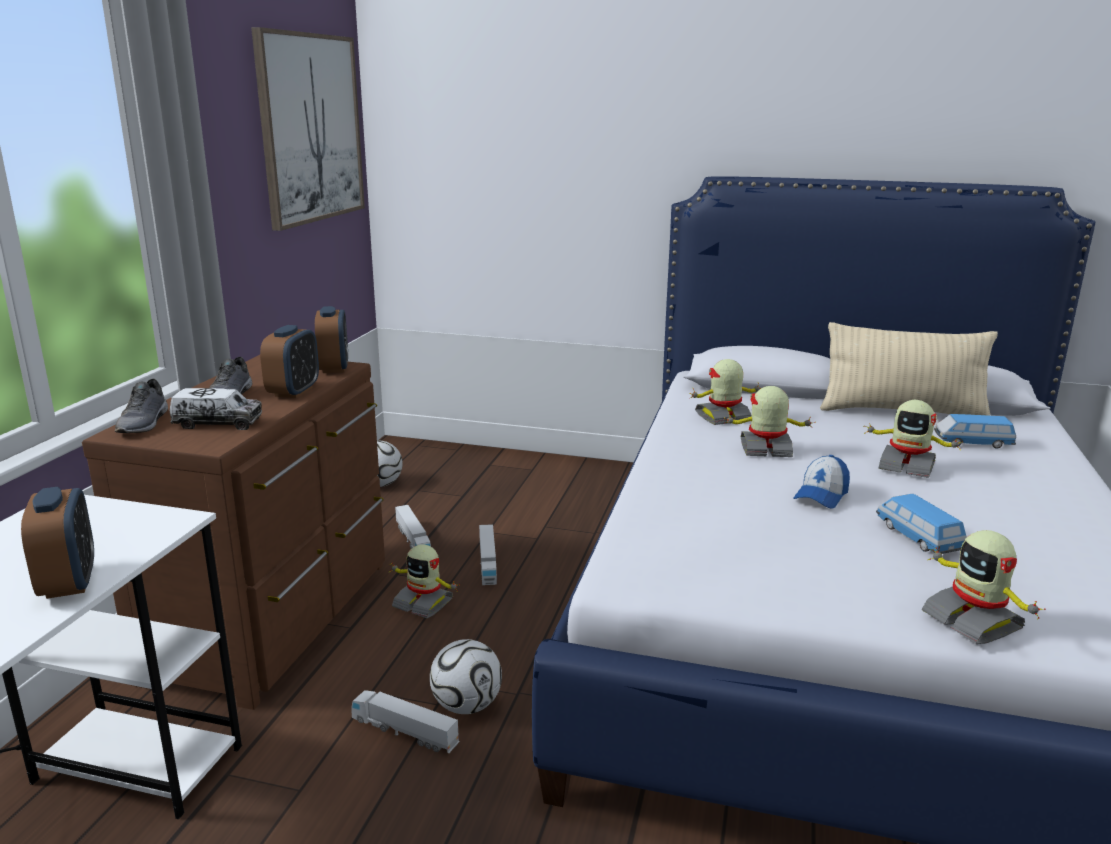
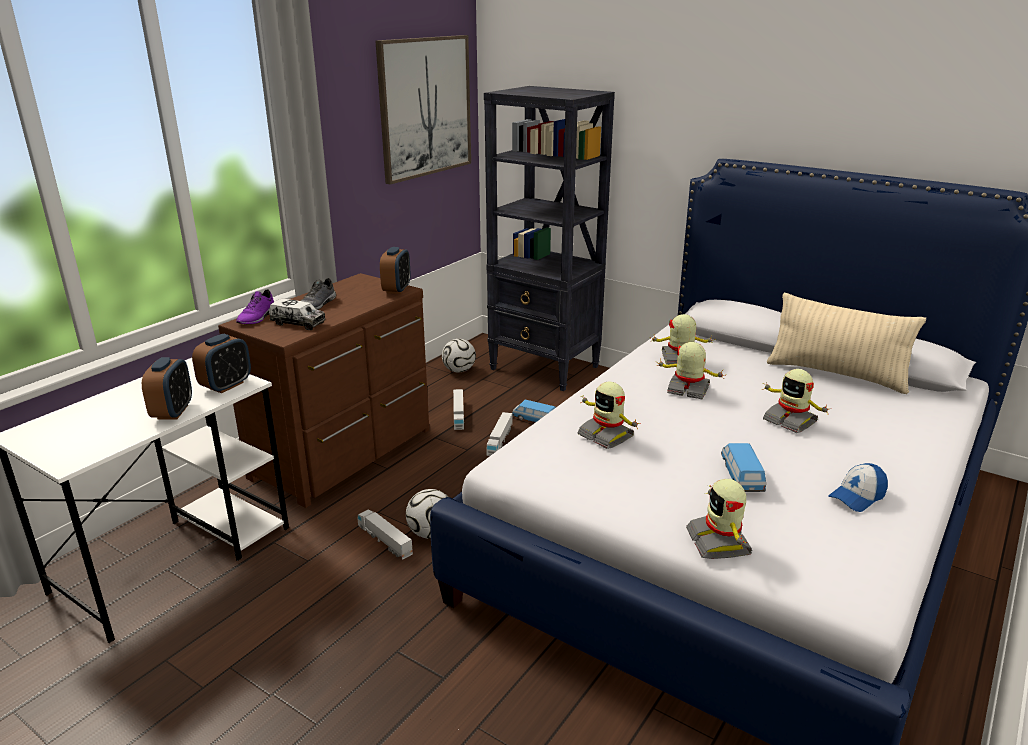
camera: 20 degrees right, 5 degrees up
grey shoe [115,379,168,433] -> purple shoe [236,289,274,324]
alarm clock [260,325,319,398] -> alarm clock moved to [192,334,251,393]
toy robot [390,544,460,618] -> toy robot moved to [577,382,641,449]
cap [794,455,850,509] -> cap moved to [828,463,888,512]
toy car [934,414,1016,449] -> toy car moved to [512,400,556,422]
none -> black bookcase [484,86,615,391]

